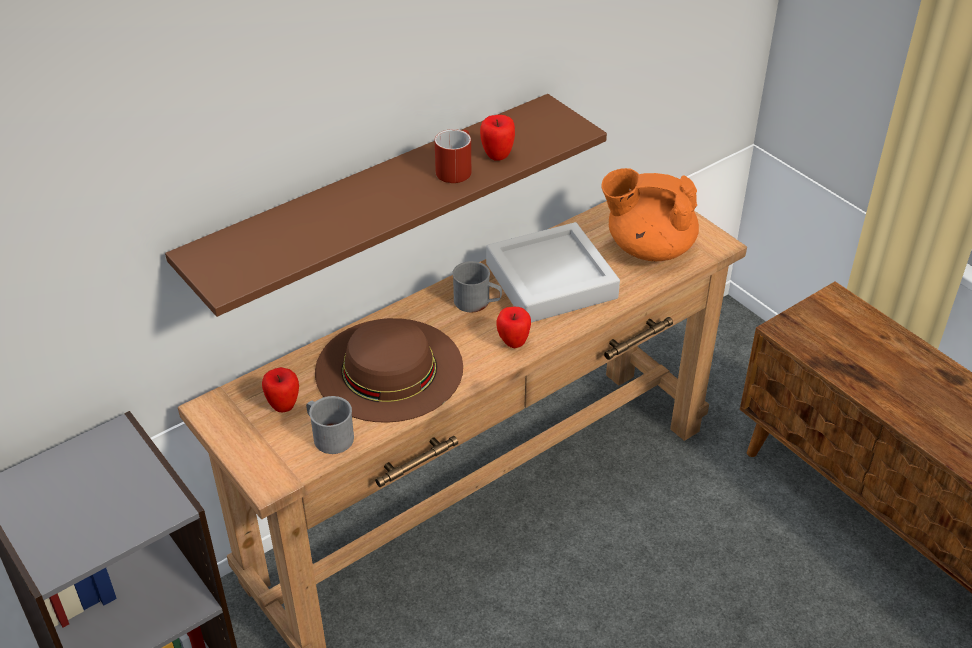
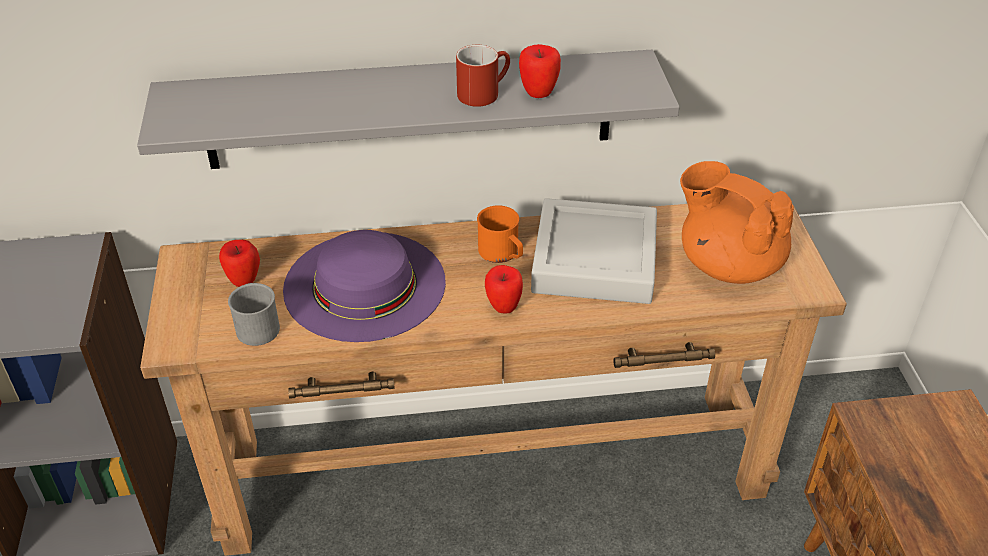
camera: 30 degrees right, 0 degrees up
brown shelf [165,94,607,317] -> grey shelf [137,50,680,169]
brown hat [315,318,463,423] -> purple hat [283,230,446,342]
grey mug [452,261,502,312] -> orange mug [477,205,523,263]

